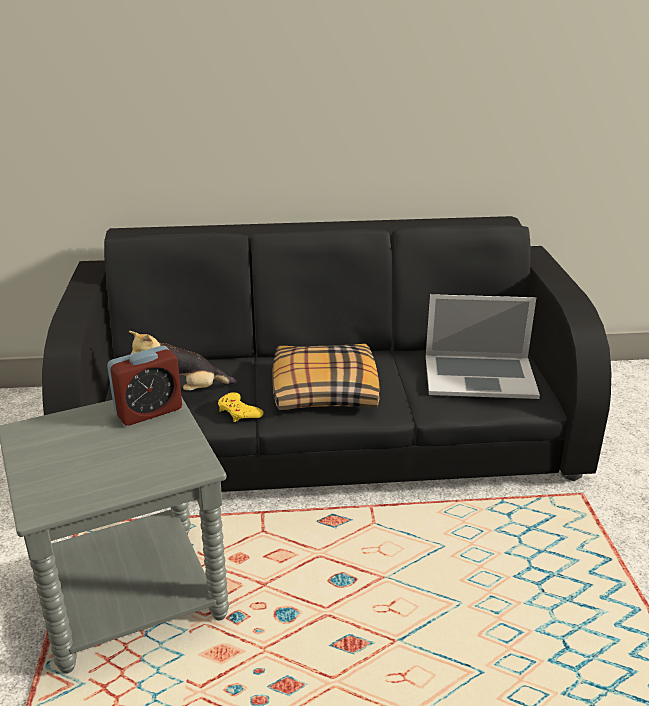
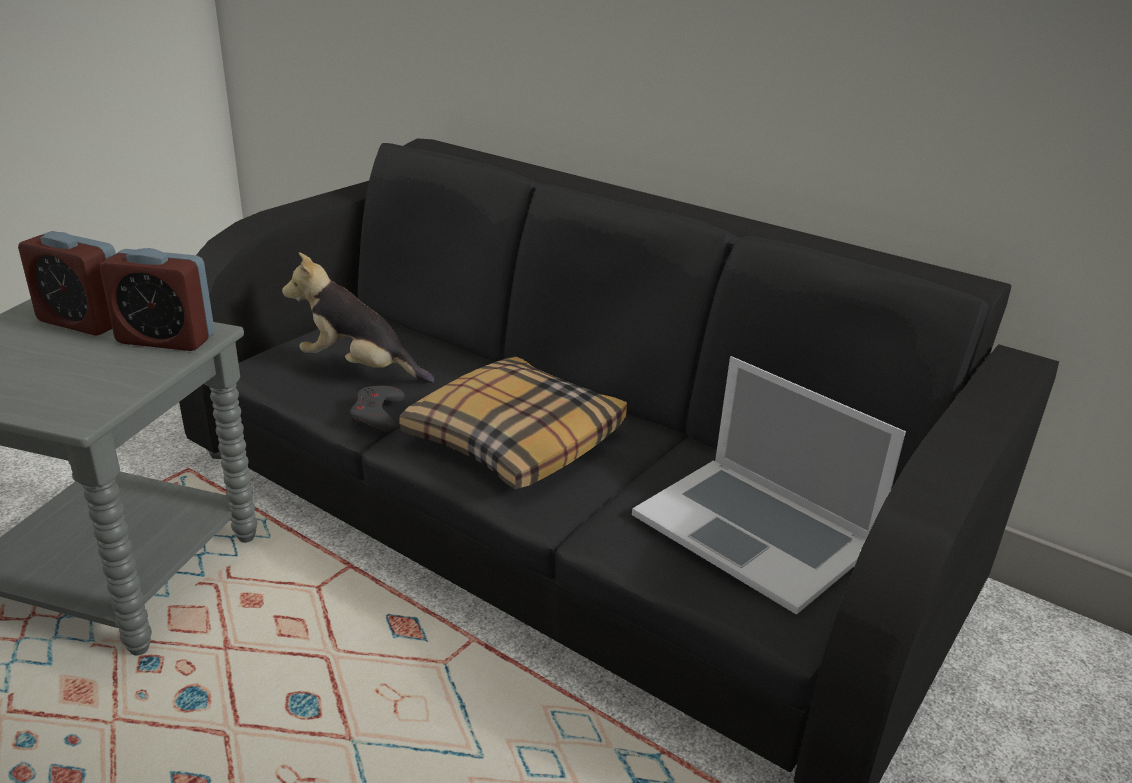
camera: 40 degrees right, 0 degrees up
yellow game controller [218,392,263,422] -> grey game controller [350,386,405,432]
none -> alarm clock [18,231,116,336]

